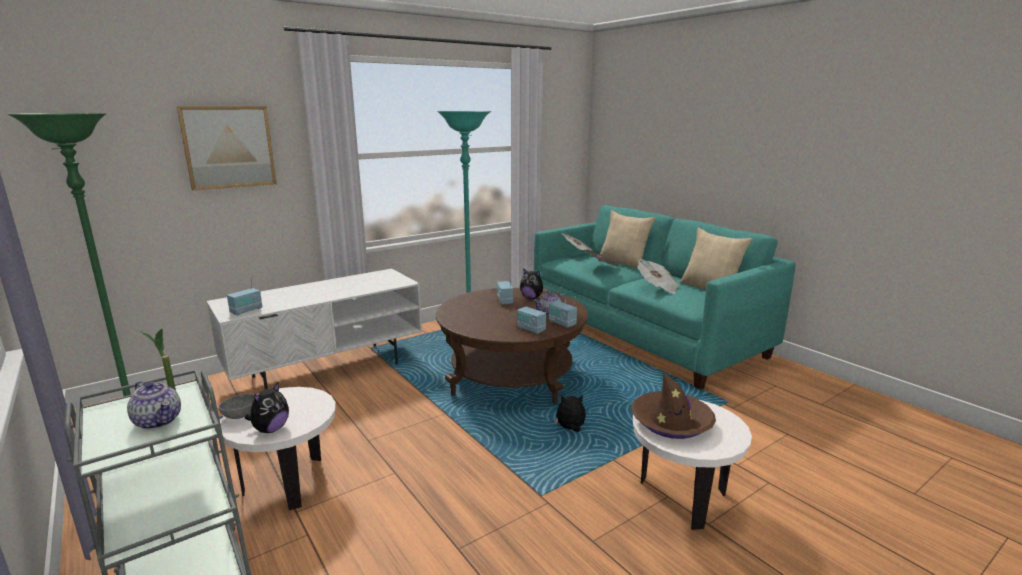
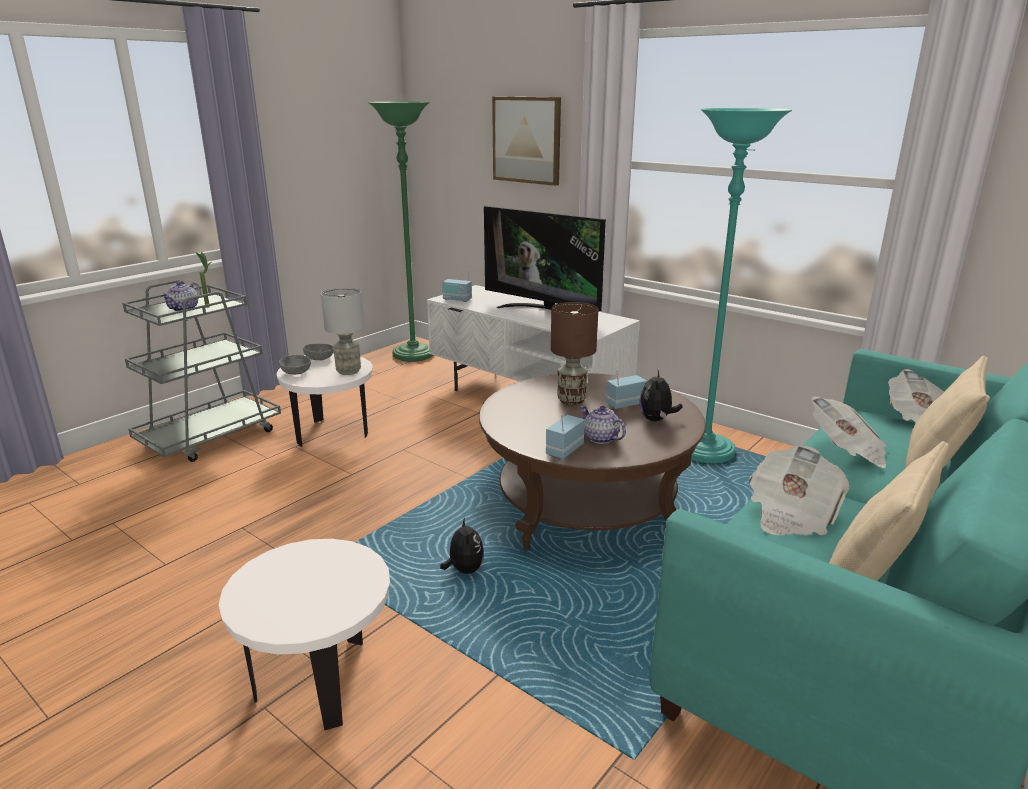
camera: 75 degrees right, 5 degrees up
plush toy [245,382,289,433] -> grey bowl [279,355,311,375]
radio [517,301,546,334] -> none
brown hat [631,372,716,439] -> none
none -> grey table lamp [321,287,364,375]
none -> television [484,206,606,311]
none -> brown table lamp [551,302,598,405]

